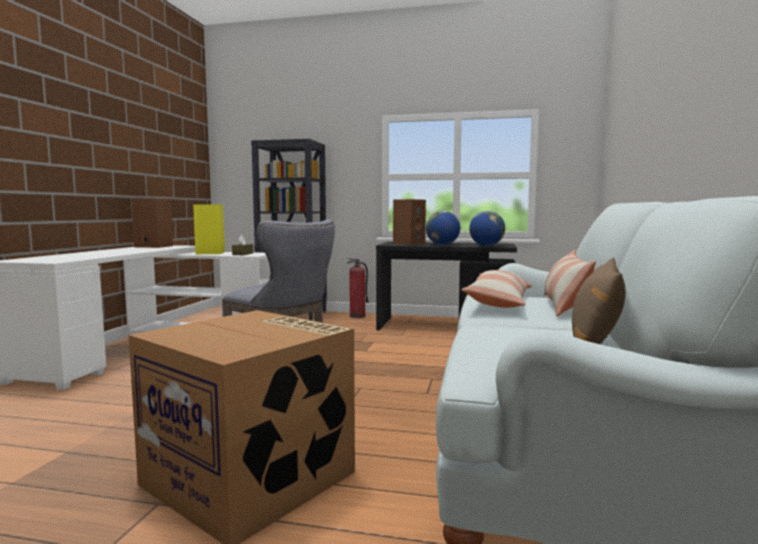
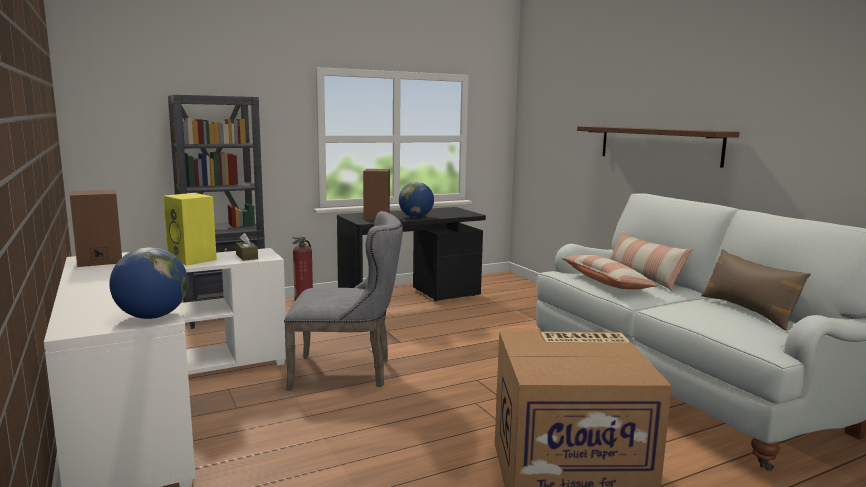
camera: 40 degrees left, 5 degrees up
globe [469,211,505,246] -> globe moved to [110,247,188,319]
none -> brown shelf [577,126,740,168]

